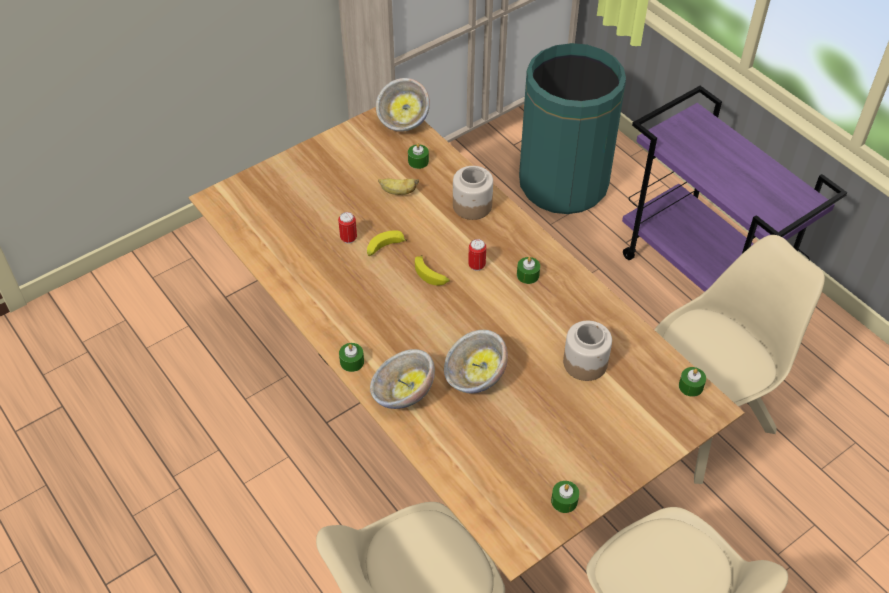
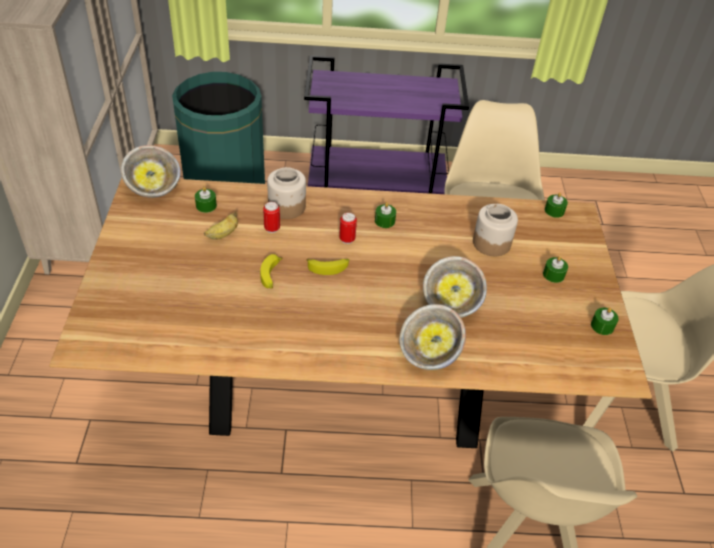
camera: 55 degrees left, 5 degrees down
can [338,212,357,244] -> can moved to [263,202,280,233]
green candle [339,343,364,372] -> green candle moved to [543,256,568,283]

